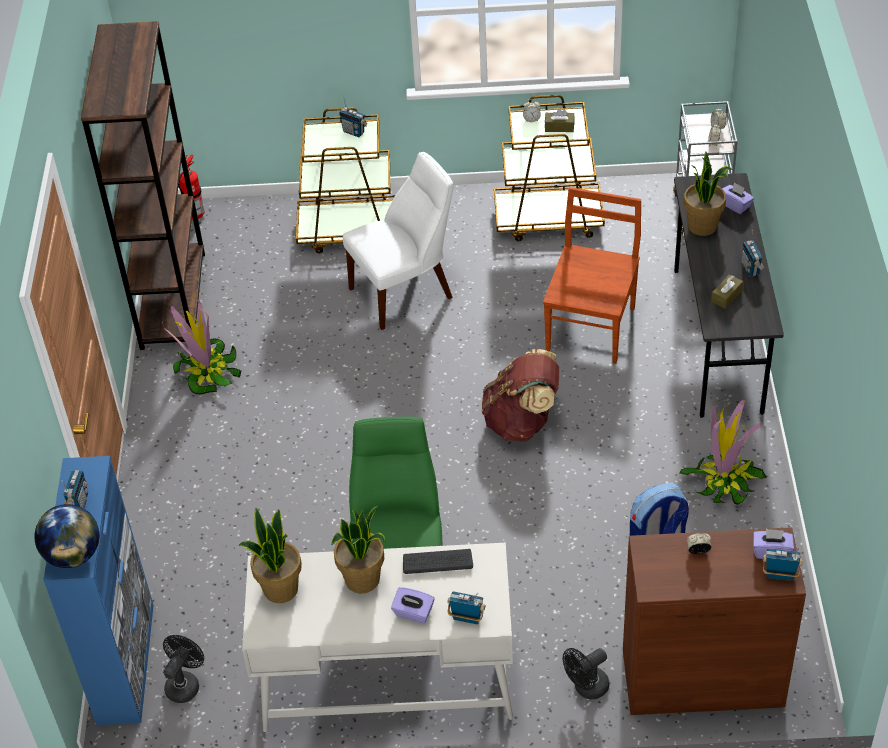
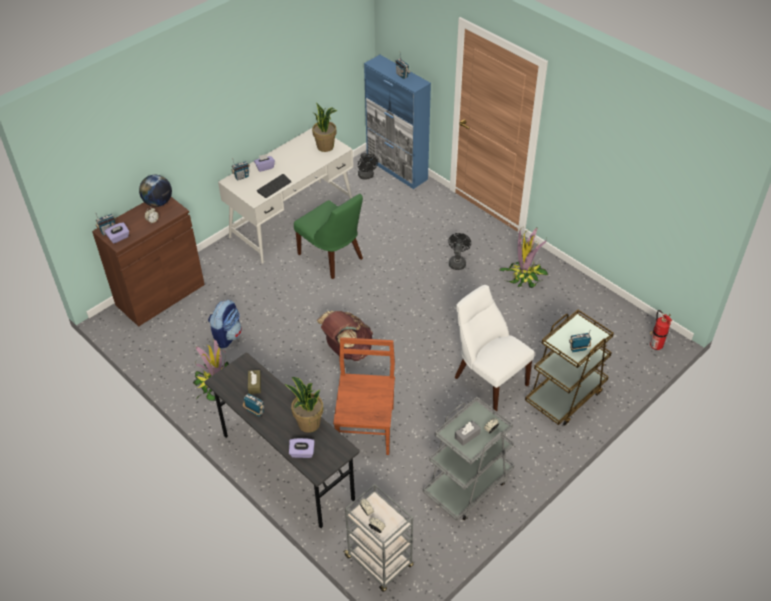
camera: 135 degrees right, 0 degrees up
globe [34,504,99,568] -> globe moved to [139,175,172,207]
brown bookcase [81,21,205,350] -> none
potted plant [331,506,386,594] -> none
white chair [343,152,453,330] -> white chair turned 120 degrees clockwise [455,285,535,411]
brown cart [494,95,605,241] -> grey cart [423,397,514,521]
brown chair [543,187,641,364] -> brown chair turned 150 degrees counterclockwise [333,337,395,455]
brown tissue box [545,108,575,132] -> grey tissue box [455,420,481,446]
black fan [563,648,609,699] -> black fan moved to [448,233,471,270]

